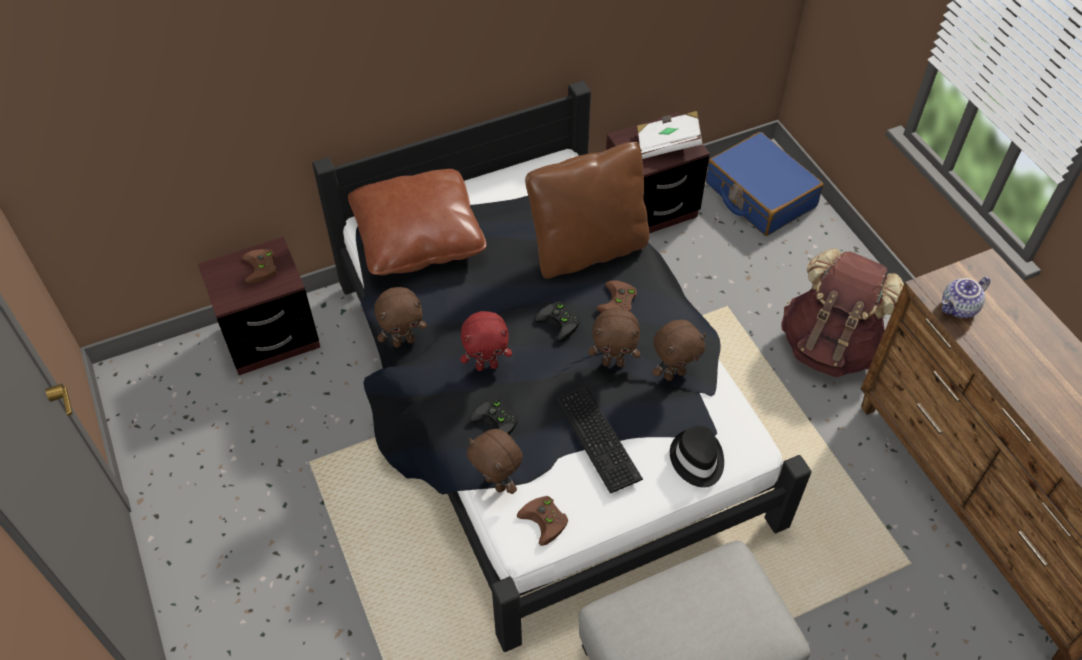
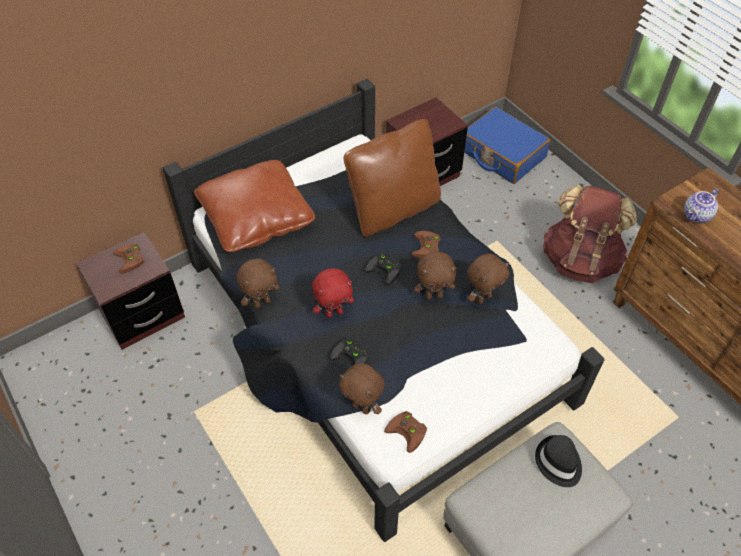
camera: 10 degrees left, 0 degrees up
keyboard [556,387,643,494] -> none
white book [637,111,702,159] -> none
black hat [670,425,724,488] -> black hat moved to [535,435,582,487]

